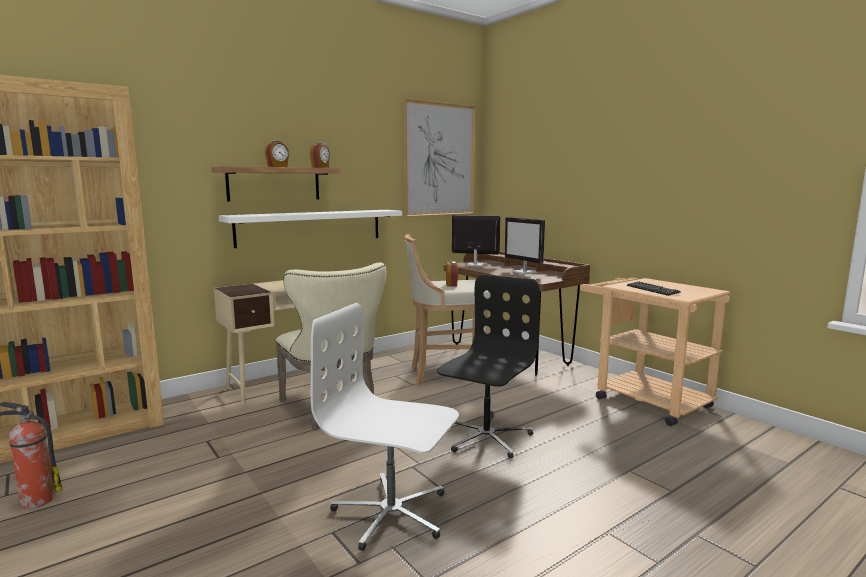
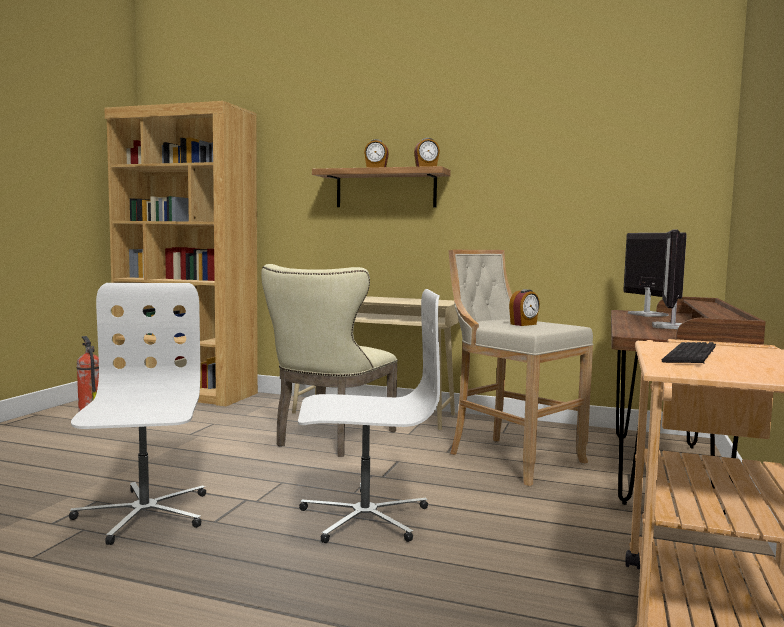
camera: 55 degrees right, 5 degrees down
white shelf [219,210,402,248] -> none
picture [403,98,476,217] -> none
black office chair [437,274,540,458] -> white office chair [298,289,440,543]

